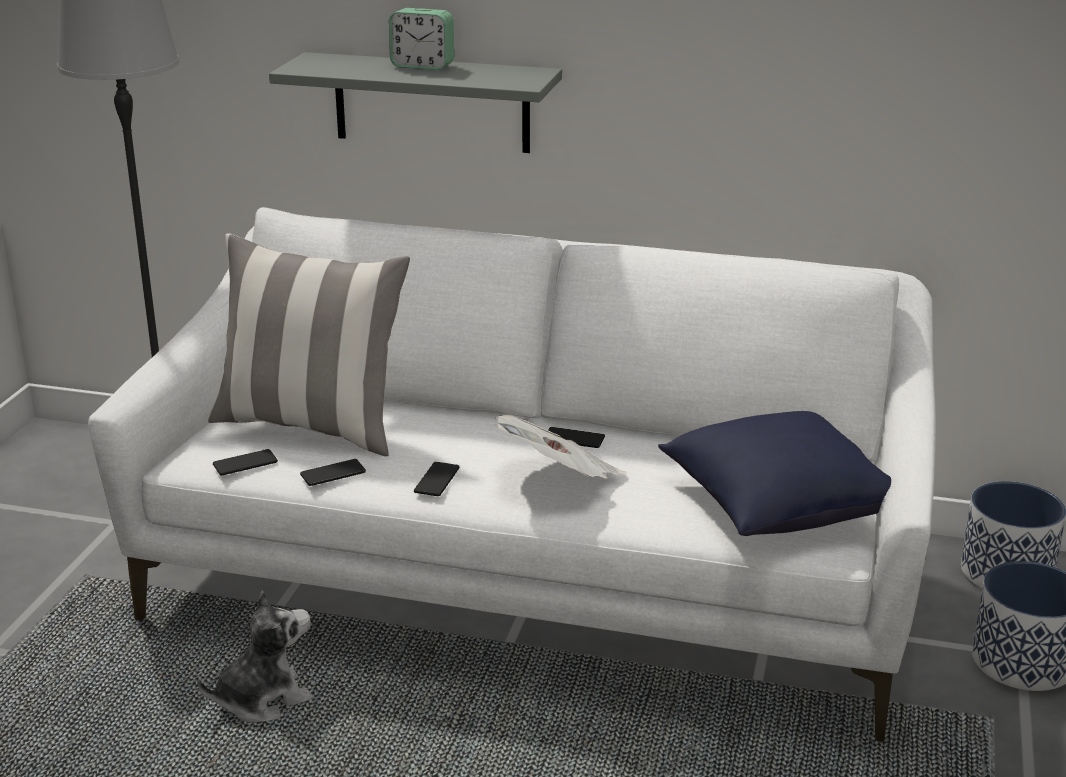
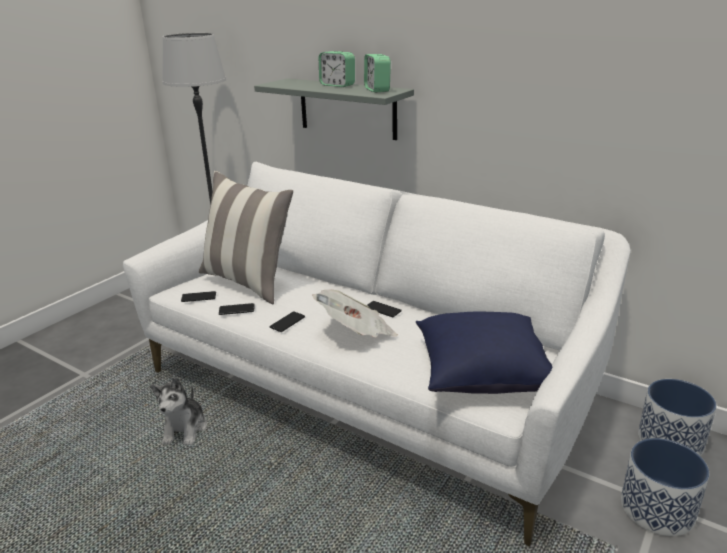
camera: 20 degrees right, 0 degrees up
plush toy [197,591,313,723] -> plush toy turned 105 degrees clockwise [151,377,207,445]
none -> alarm clock [364,54,391,93]

